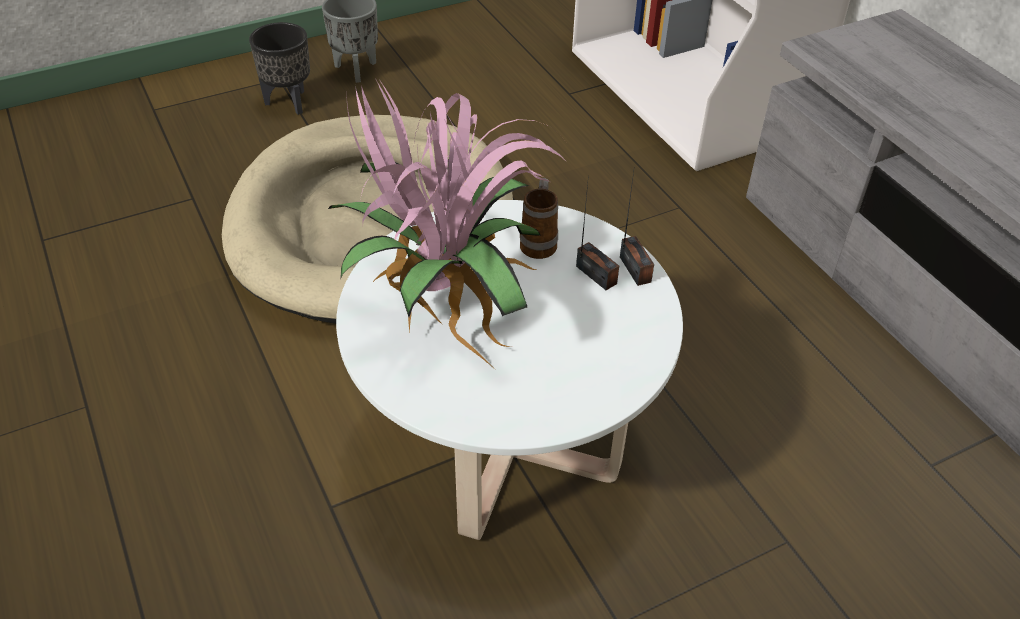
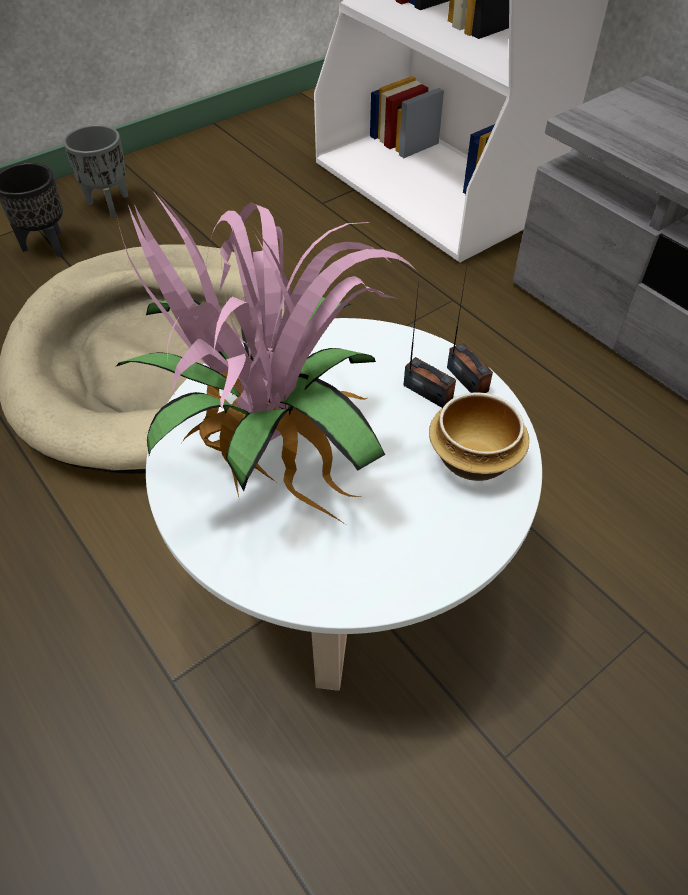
camera: 10 degrees left, 5 degrees up
mug [520,177,558,259] -> none
none -> bowl [429,392,529,481]

